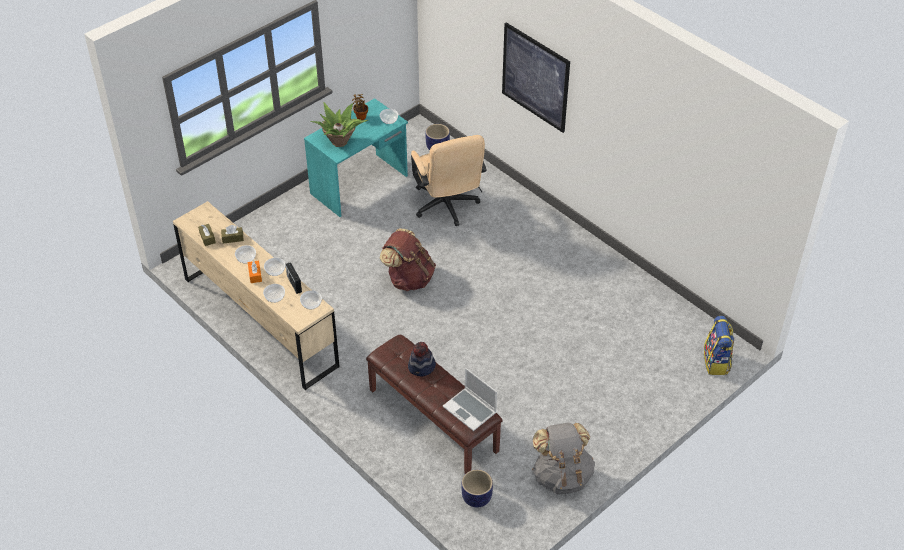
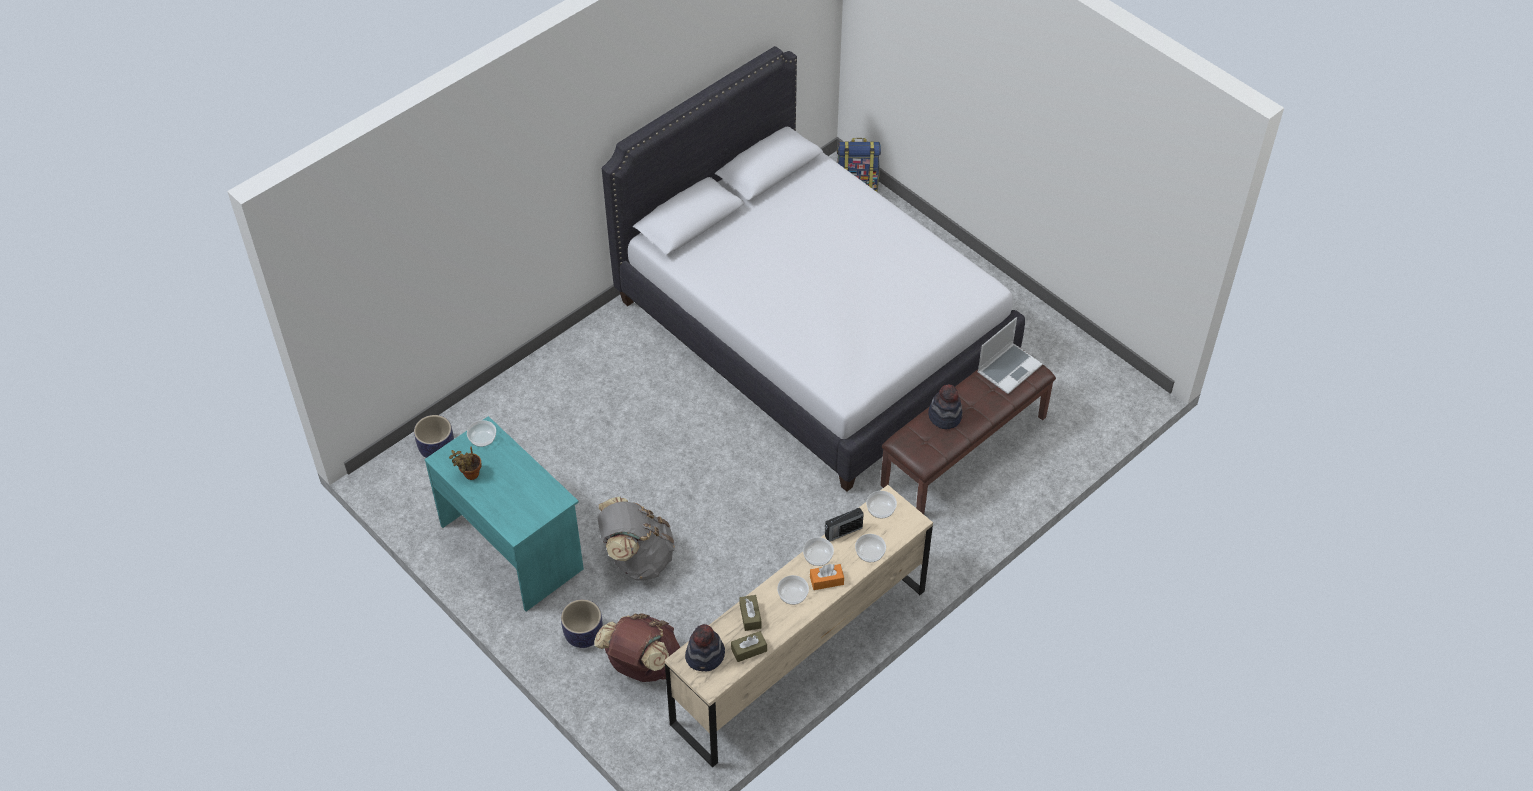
camera: 90 degrees left, 5 degrees up
potted plant [310,102,368,147] -> none
brown backpack [380,228,436,291] -> brown backpack moved to [594,613,680,682]
beige office chair [411,135,487,226] -> none
planter [461,470,493,507] -> planter moved to [561,599,603,648]
picture [502,22,570,133] -> none
grey backpack [532,423,595,495] -> grey backpack moved to [597,497,675,581]
none -> white bed [602,46,1025,492]
none -> hat [685,624,725,671]

